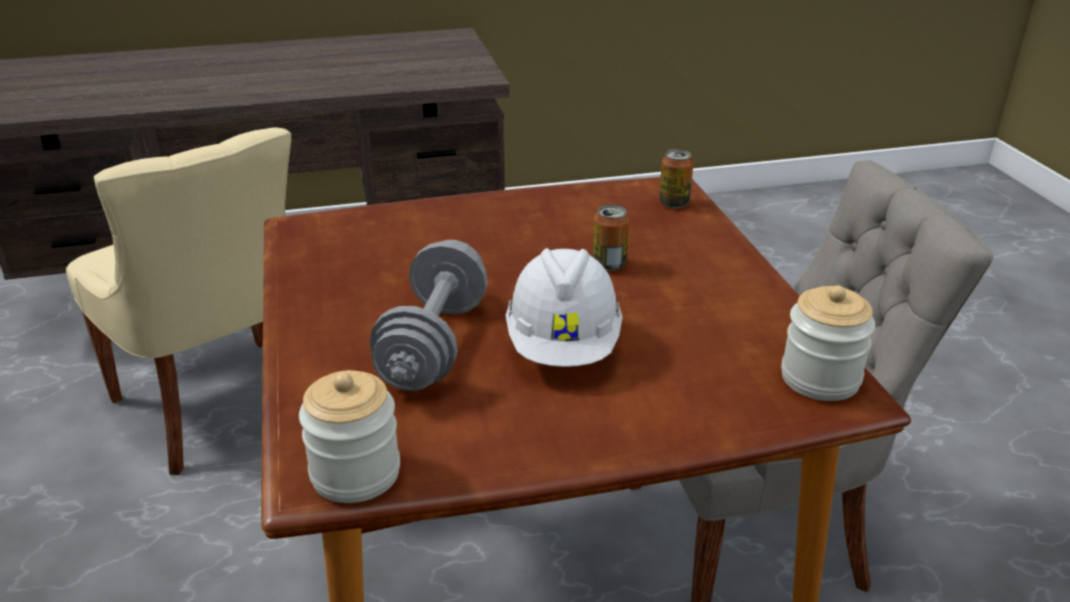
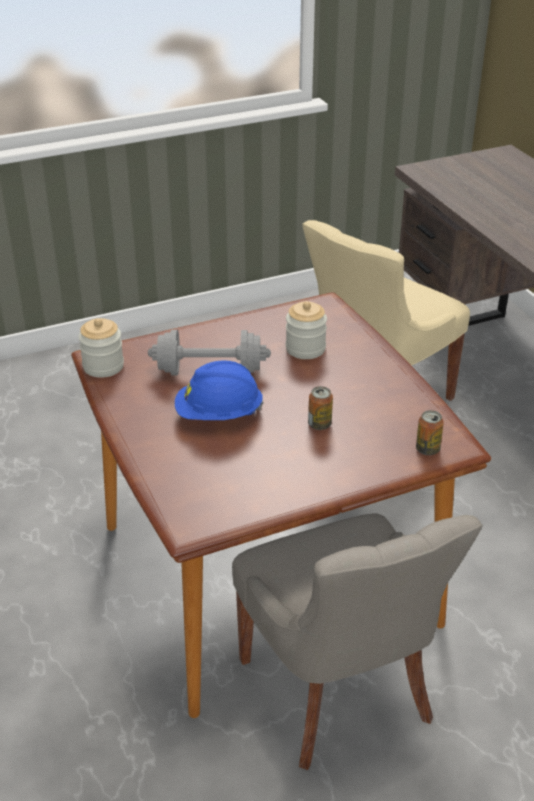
camera: 80 degrees right, 5 degrees up
white hard hat [505,248,623,367] -> blue hard hat [175,360,264,420]
jar [781,285,875,401] -> jar moved to [286,301,327,359]

